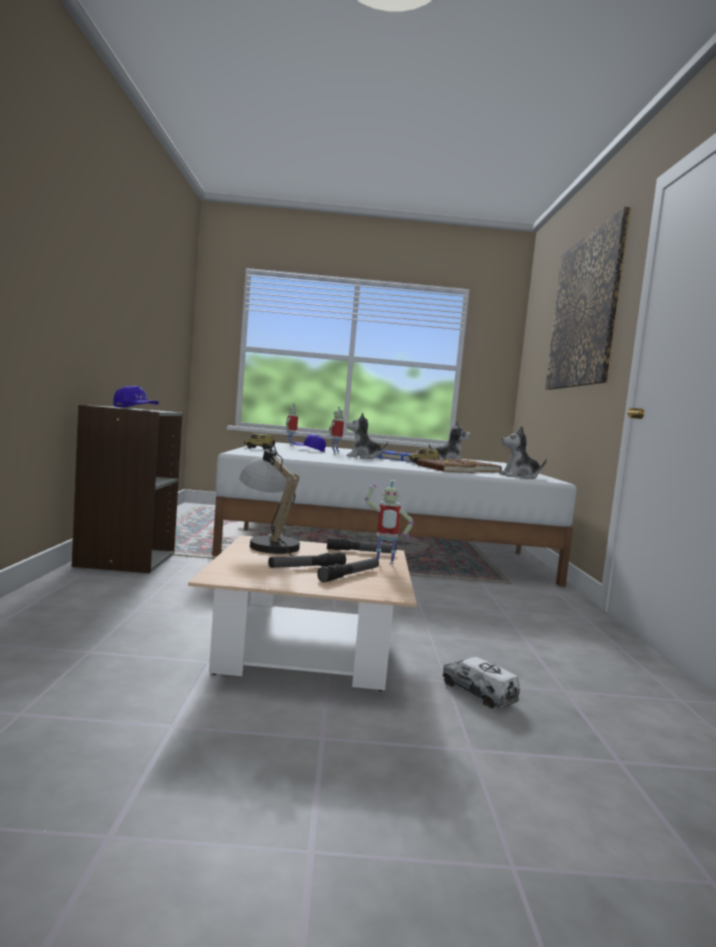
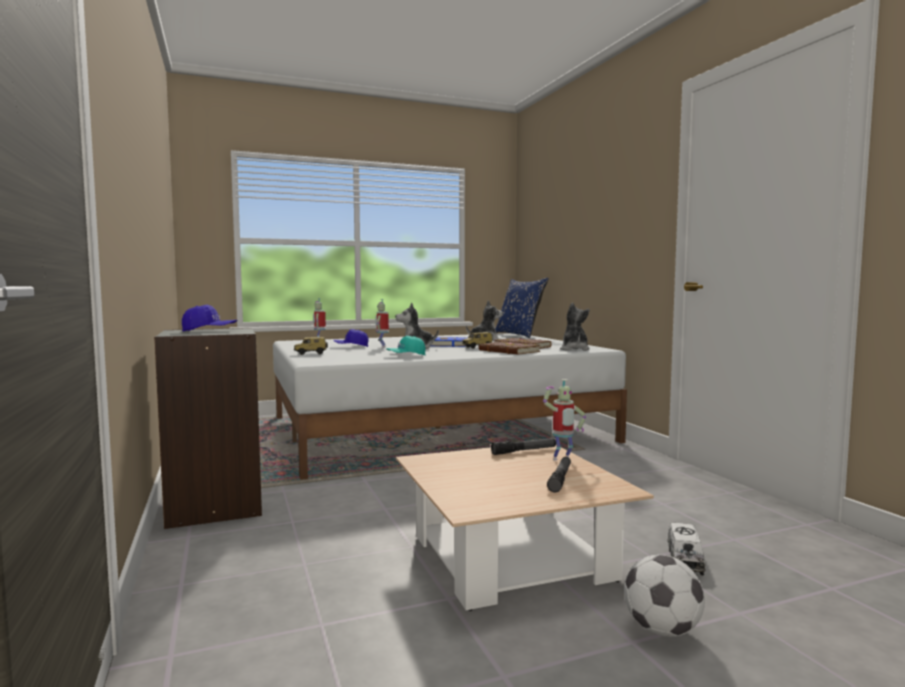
camera: 20 degrees left, 0 degrees up
table lamp [239,445,300,556] -> none
flashlight [268,553,346,568] -> none
toy truck [442,657,520,709] -> toy truck turned 105 degrees counterclockwise [667,523,705,575]
plush toy [499,426,547,479] -> plush toy turned 120 degrees clockwise [560,303,590,351]
picture [545,207,631,390] -> none
none -> turquoise cap [386,336,426,355]
none -> blue pillow [495,278,549,338]
none -> football [624,554,705,637]

